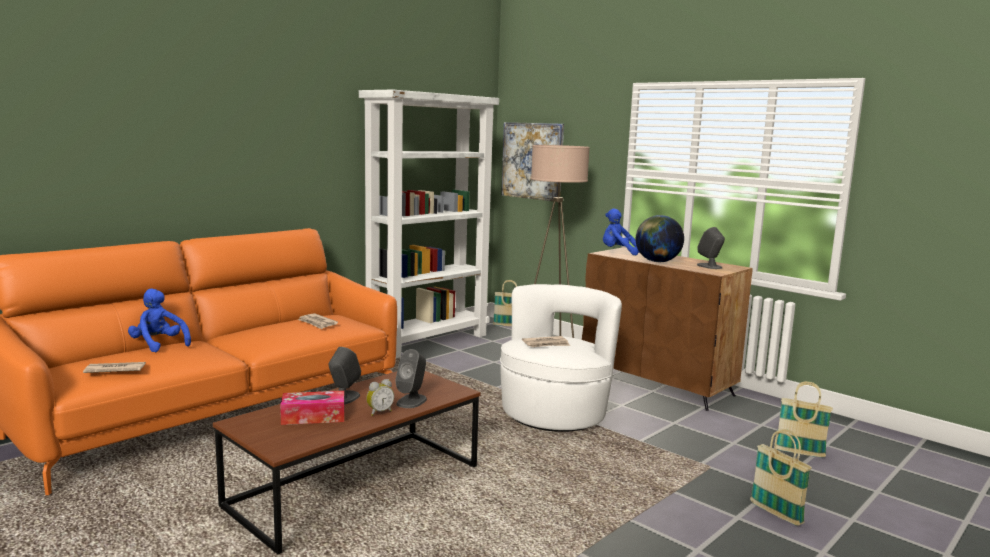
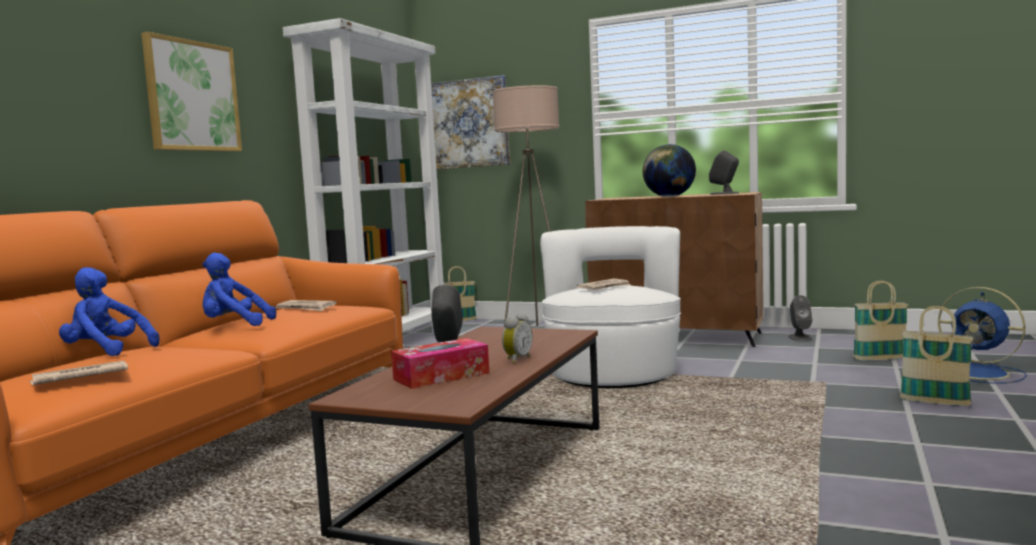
camera: 20 degrees left, 5 degrees down
grey speaker [395,349,427,408] -> grey speaker moved to [788,295,812,341]
blue plush toy [603,208,640,255] -> blue plush toy moved to [203,253,276,326]
none -> picture [141,32,242,151]
none -> blue fan [938,287,1027,384]

